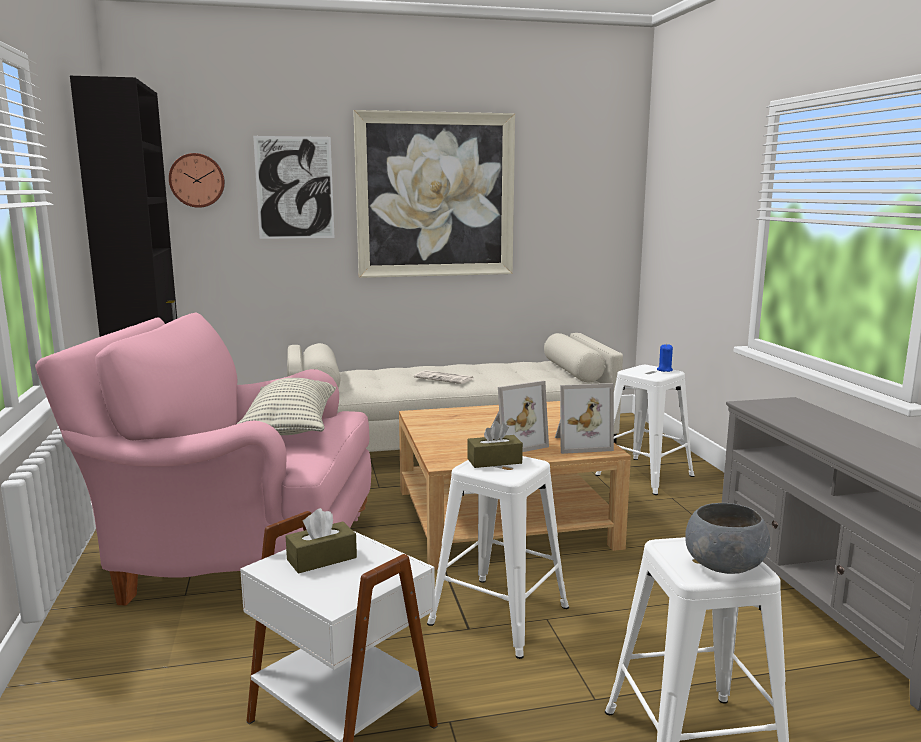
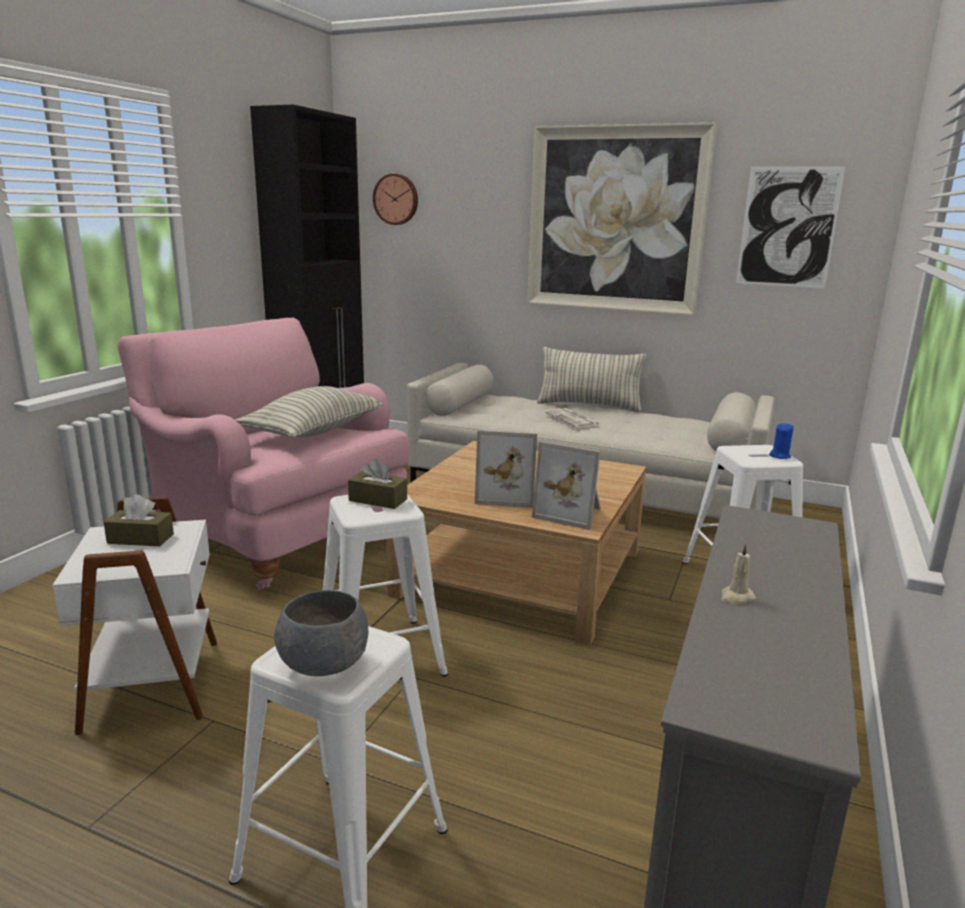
camera: 35 degrees right, 5 degrees up
picture [253,136,334,239] -> picture moved to [736,166,845,288]
none -> pillow [537,347,647,412]
none -> beige candle [721,543,756,604]

